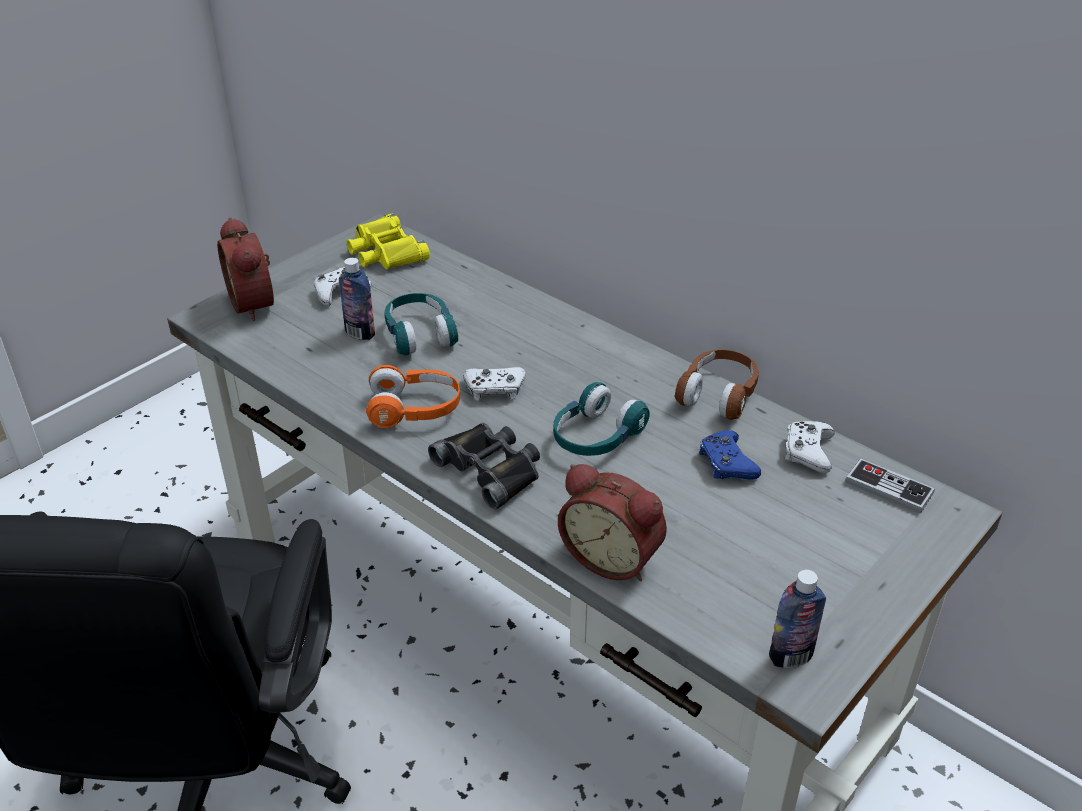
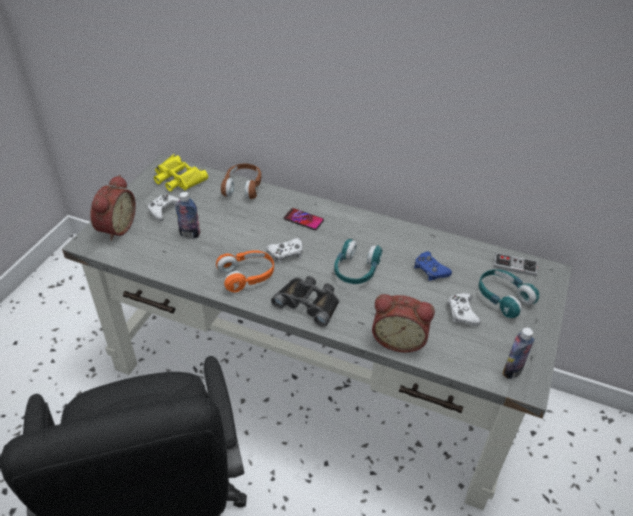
camera: 20 degrees left, 5 degrees up
alarm clock [217,217,274,321] -> alarm clock turned 120 degrees counterclockwise [90,175,136,241]
turquoise headphones [385,293,458,356] -> turquoise headphones moved to [479,269,539,318]
brown headphones [675,349,759,420] -> brown headphones moved to [221,164,261,199]
white game controller [785,421,835,473] -> white game controller moved to [447,293,481,326]
none -> phone [284,208,324,230]

